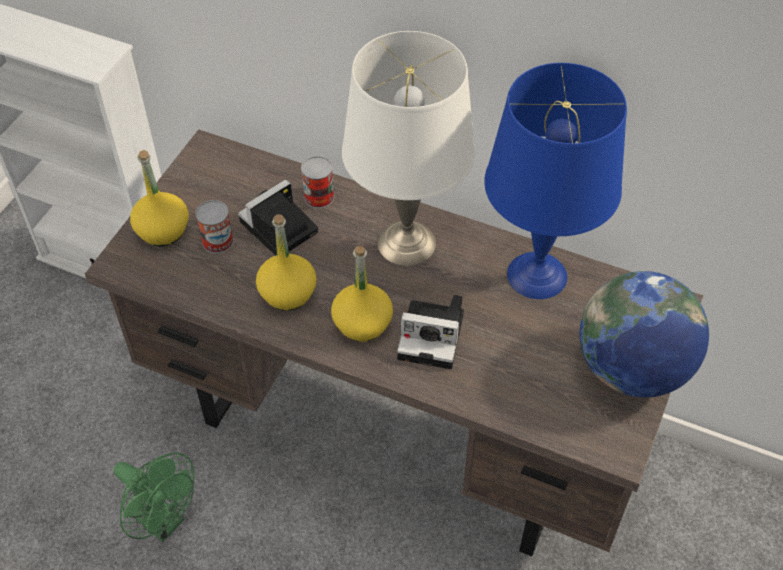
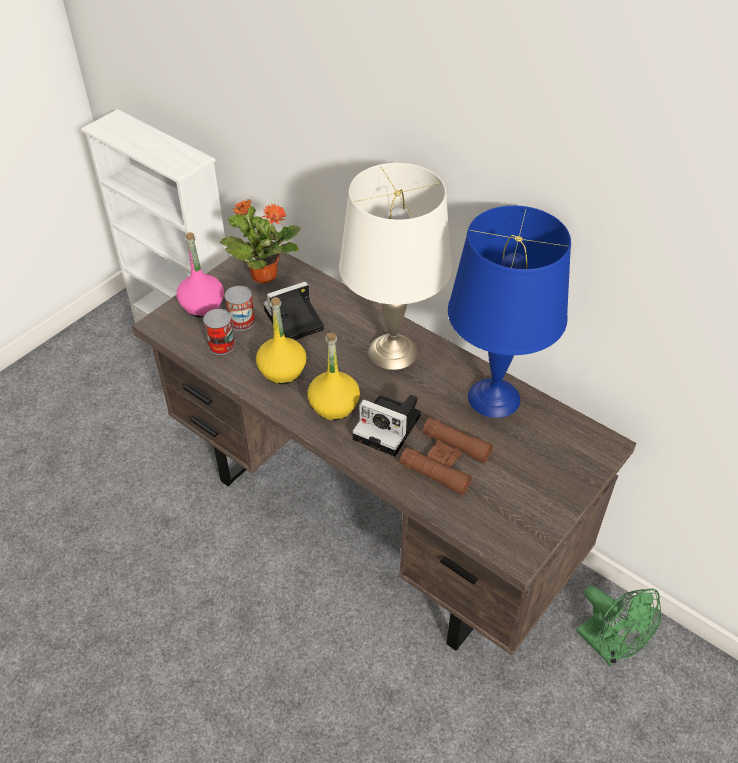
camera: 15 degrees right, 5 degrees down
green fan [114,453,195,542] -> green fan moved to [577,586,662,666]
yellow bottle [130,150,188,246] -> pink bottle [177,232,224,317]
can [301,156,334,208] -> can moved to [203,309,235,355]
globe [580,271,709,397] -> none
none -> potted plant [220,199,301,284]
none -> brown binoculars [400,417,493,495]

